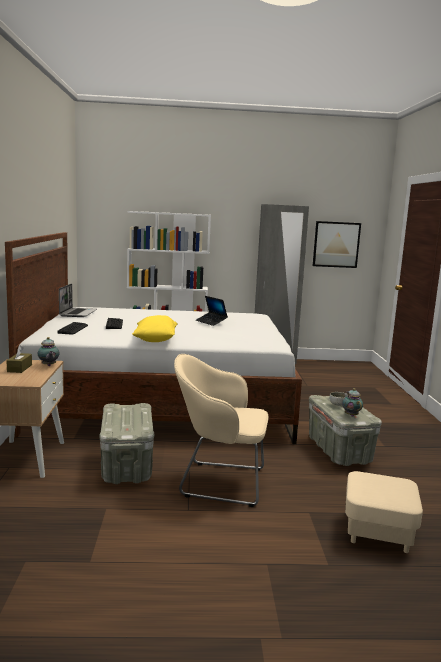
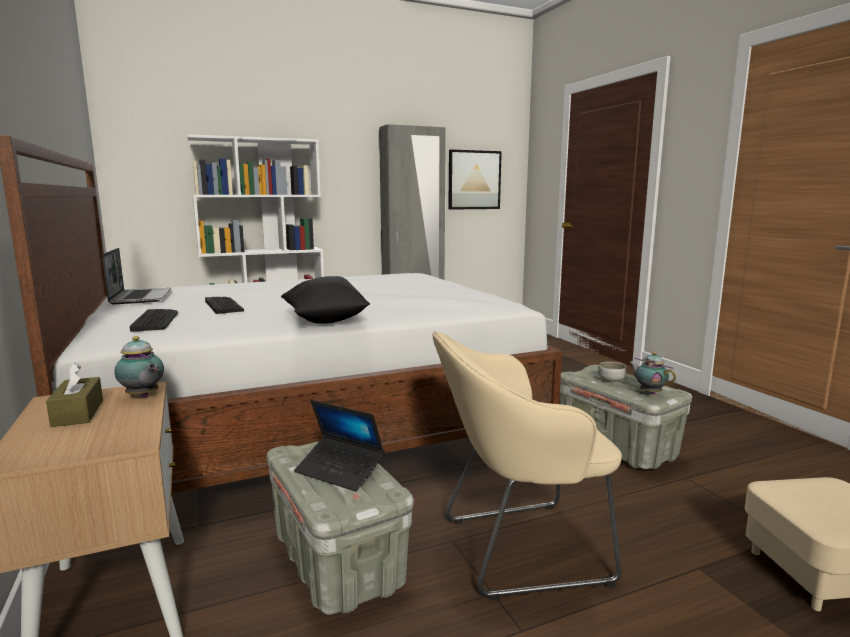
camera: 20 degrees left, 0 degrees up
yellow pillow [132,315,178,342] -> black pillow [281,276,370,324]
laptop [196,296,228,326] -> laptop moved to [294,400,385,491]

